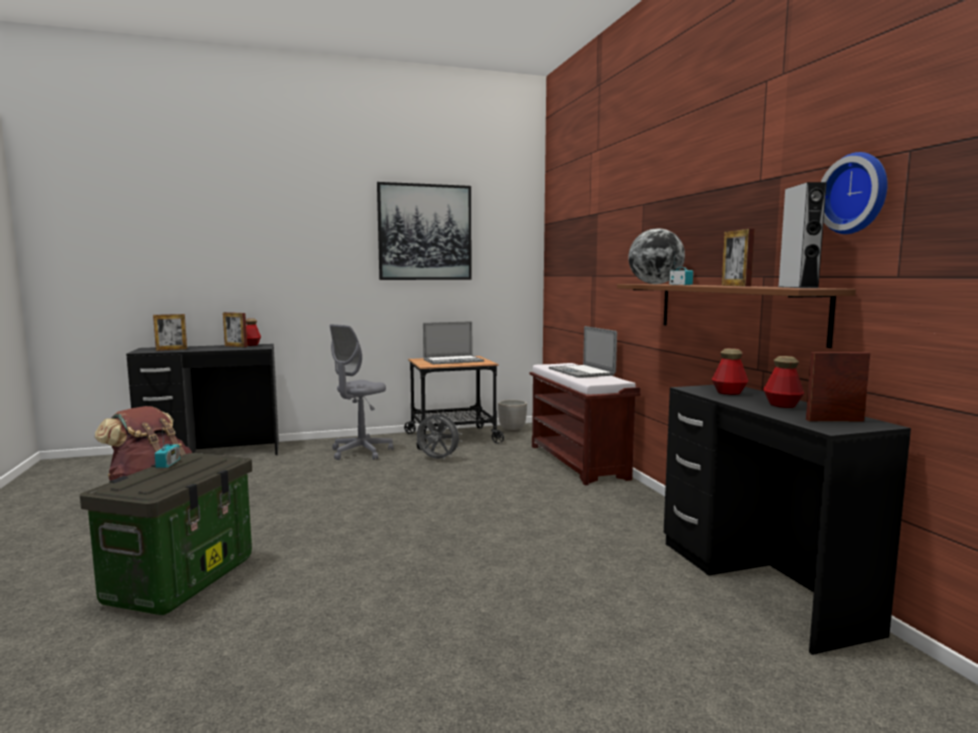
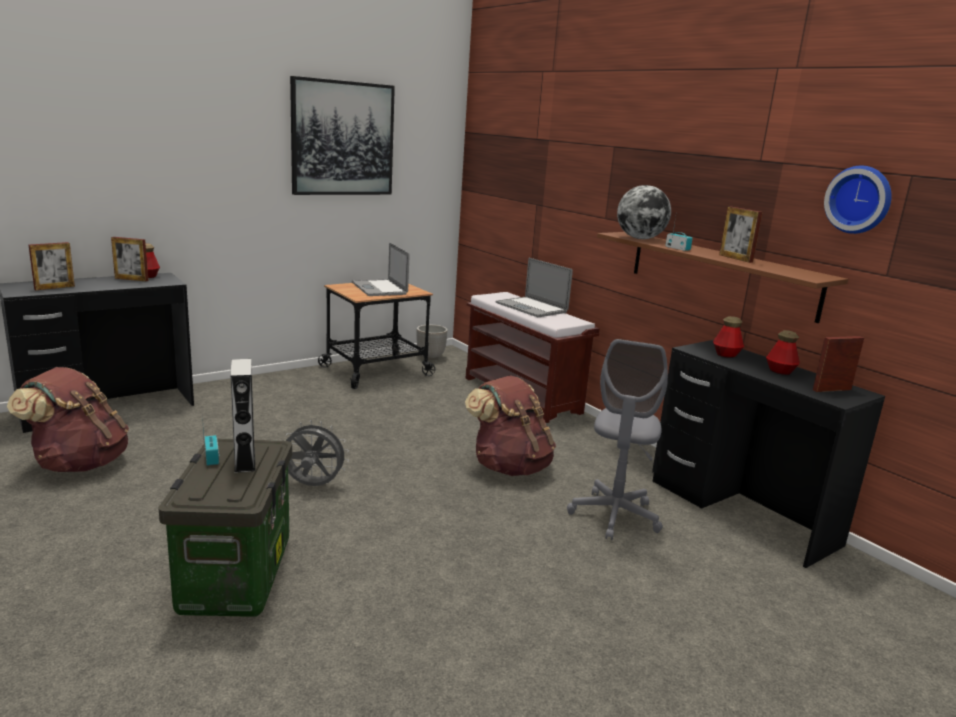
camera: 20 degrees left, 10 degrees up
grey office chair [330,324,393,460] -> grey office chair moved to [567,339,668,540]
grey fan [417,411,462,459] -> grey fan moved to [286,420,349,486]
laptop [423,321,484,365] -> laptop turned 105 degrees clockwise [352,242,409,296]
grey speaker [779,182,827,288] -> grey speaker moved to [231,359,255,473]
none -> brown backpack [465,375,556,476]

